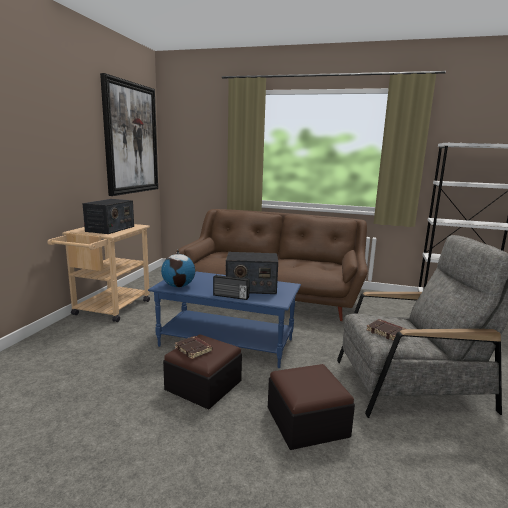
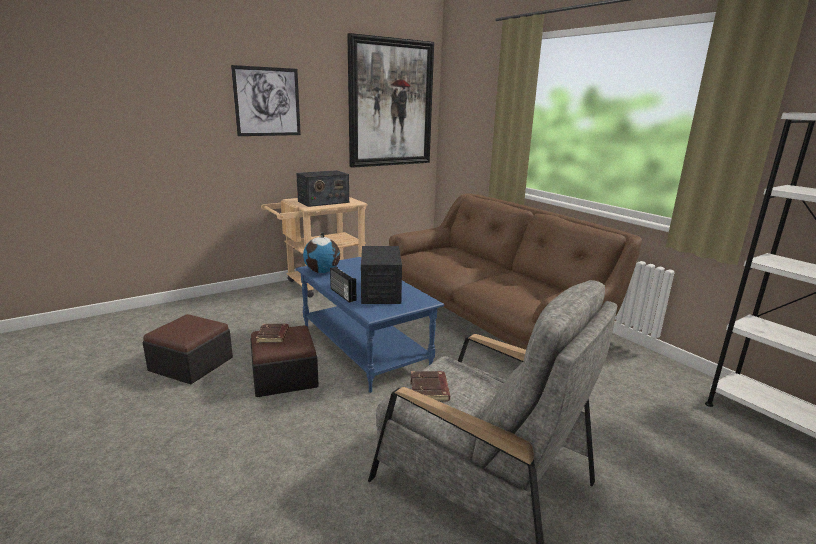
camera: 40 degrees right, 5 degrees up
radio [225,252,278,294] -> radio turned 135 degrees counterclockwise [361,246,402,304]
ottoman [268,364,355,450] -> ottoman moved to [143,314,233,384]
none -> picture [231,65,301,136]

